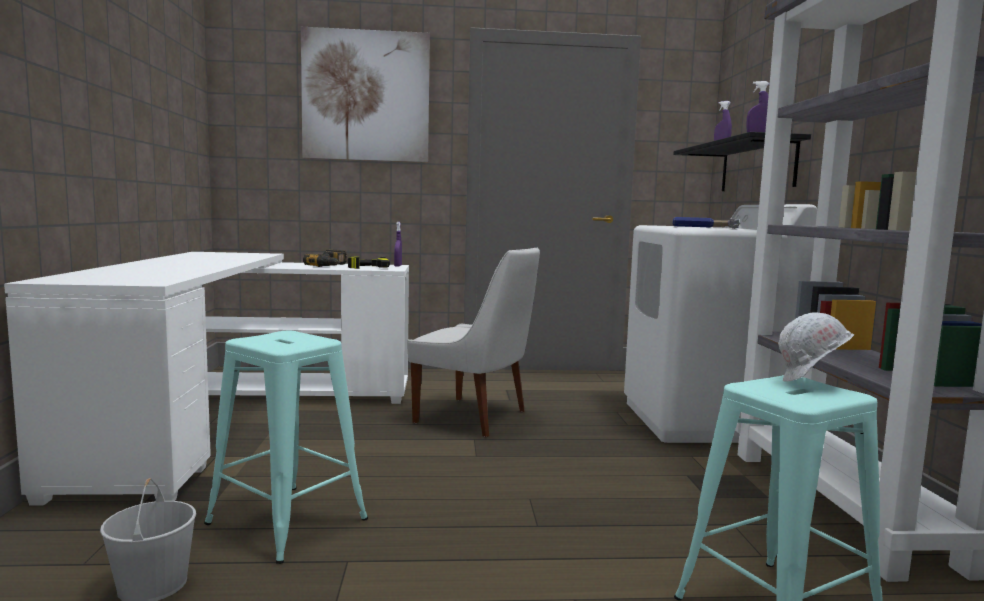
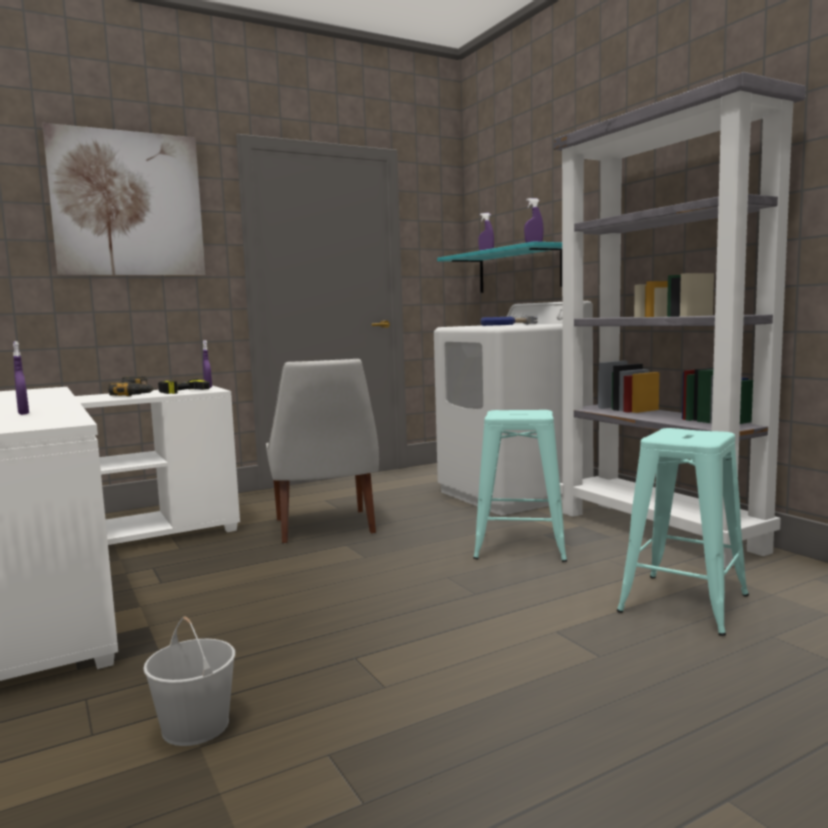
camera: 25 degrees left, 0 degrees up
turquoise stool [204,331,368,564] -> turquoise stool moved to [473,410,567,562]
white chair [408,248,540,437] -> white chair turned 75 degrees clockwise [266,359,379,543]
black shelf [673,132,811,191] -> turquoise shelf [437,241,562,293]
white hard hat [778,312,854,382] -> none
none -> purple spray bottle [13,341,29,415]

